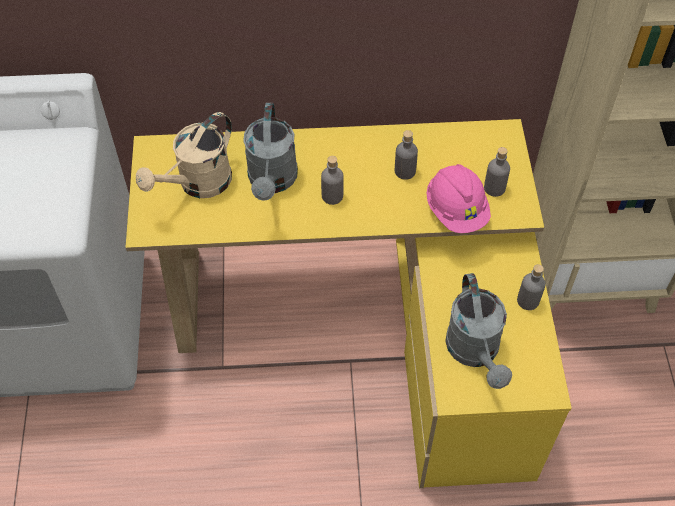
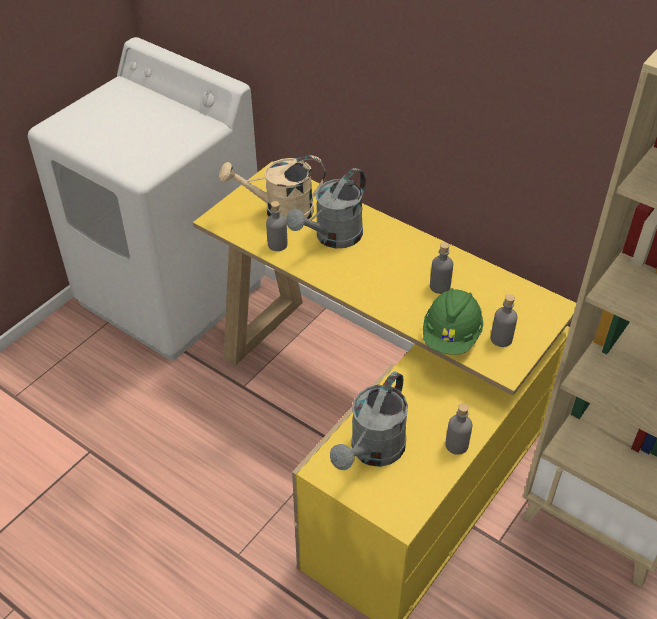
camera: 40 degrees right, 10 degrees down
grey bottle [321,156,344,205] -> grey bottle moved to [266,201,287,251]
pink hard hat [427,164,491,233] -> green hard hat [423,288,483,355]

